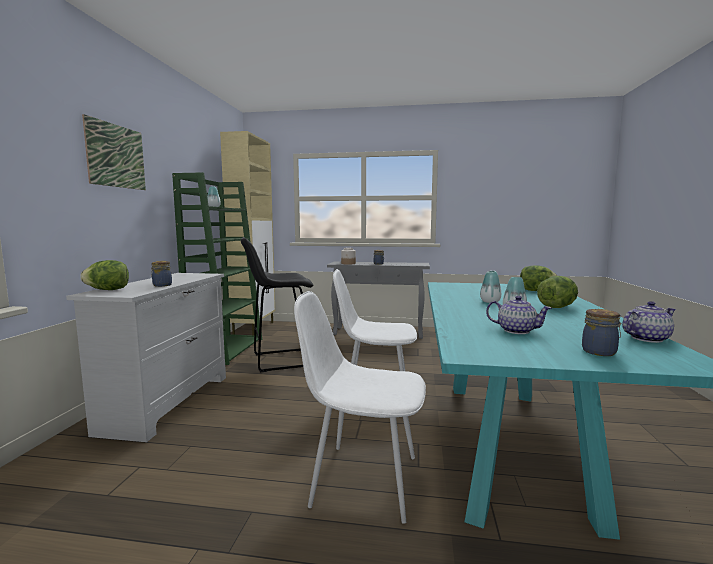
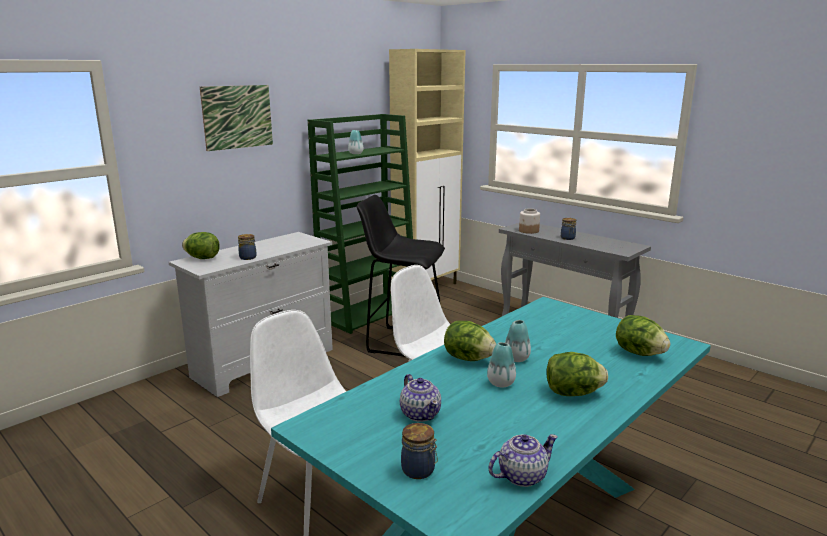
camera: 35 degrees right, 10 degrees up
teapot [622,301,676,343] -> teapot turned 45 degrees counterclockwise [488,434,558,487]
none -> lettuce [444,321,496,361]

